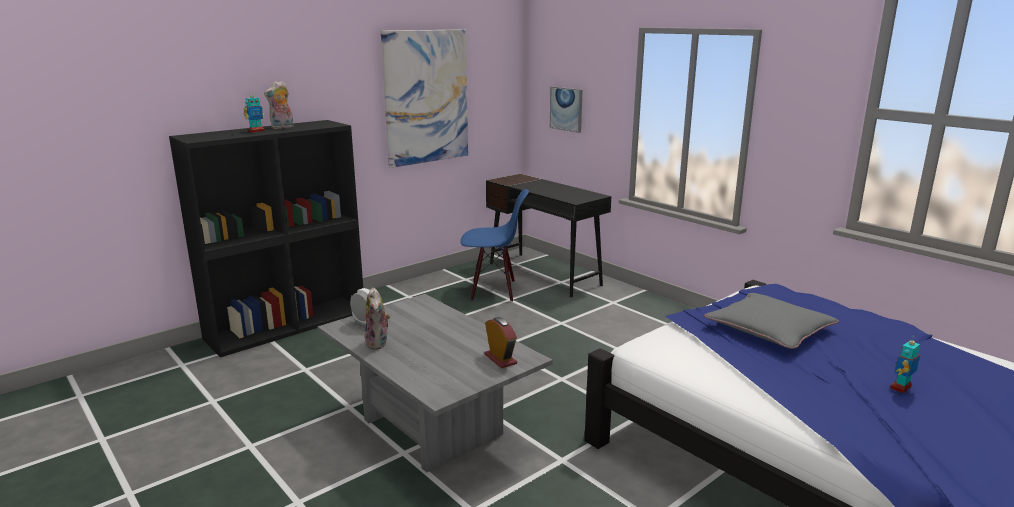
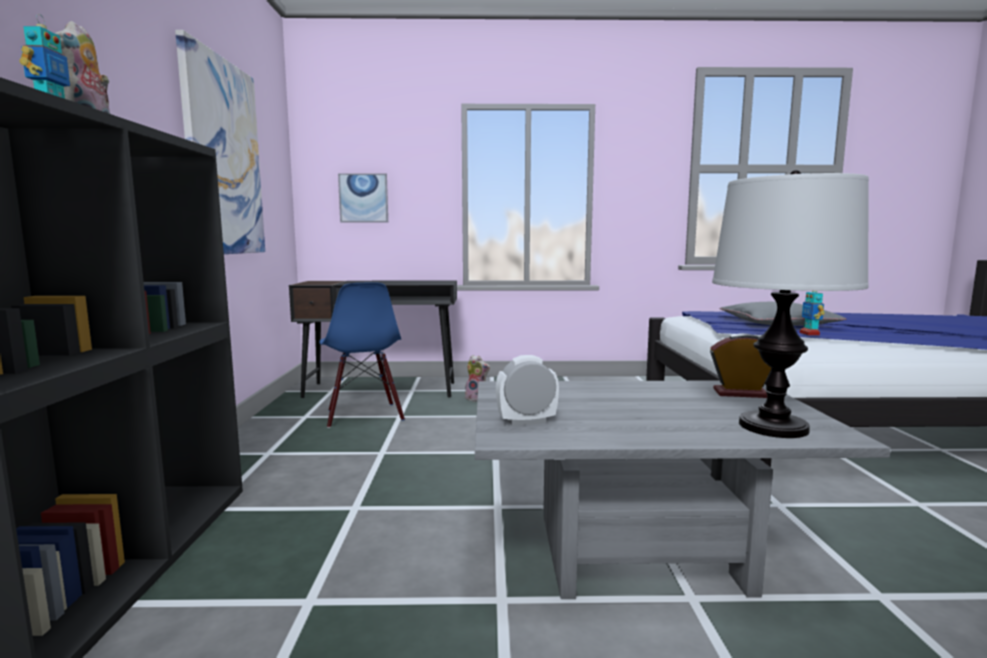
camera: 50 degrees left, 10 degrees down
plush toy [365,287,390,350] -> plush toy moved to [465,355,490,402]
blue chair [460,189,529,302] -> blue chair turned 120 degrees clockwise [319,282,405,428]
toy robot [890,337,920,393] -> toy robot moved to [800,291,825,336]
none -> table lamp [712,170,869,438]

